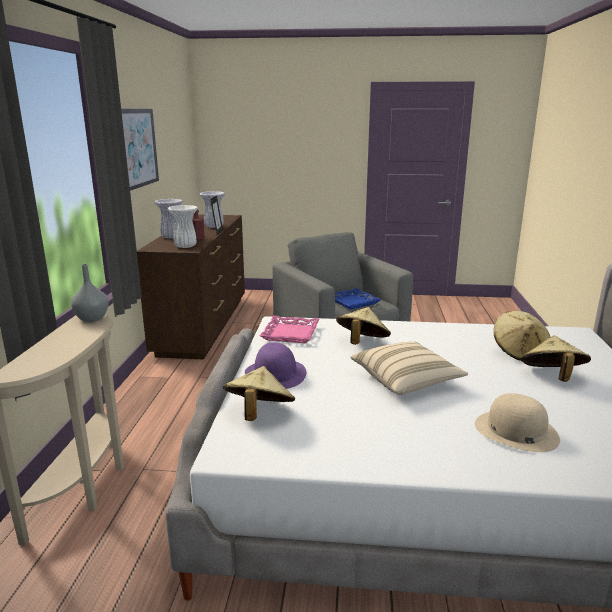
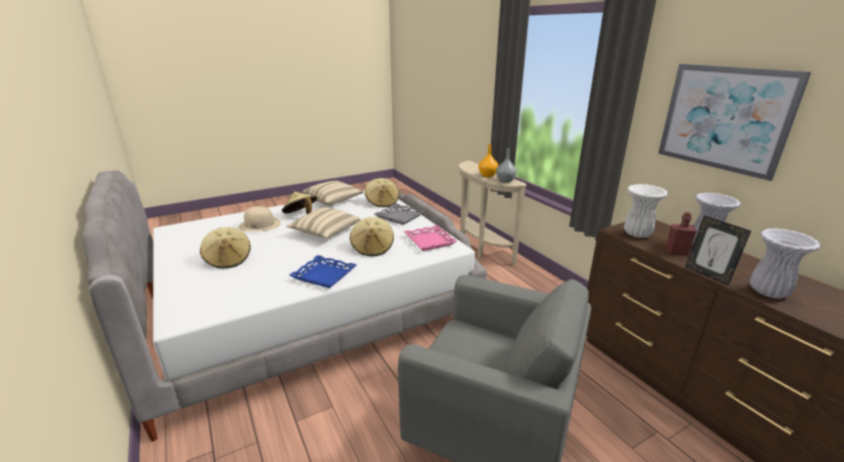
camera: 145 degrees right, 5 degrees up
purple hat [245,342,306,389] -> grey tray [375,203,425,225]
blue tray [335,288,381,309] -> blue tray moved to [289,255,357,288]
beige hat [494,311,550,361] -> beige hat moved to [282,192,317,214]
none -> beige pillow [303,181,364,205]
none -> orange vase [478,144,498,177]

